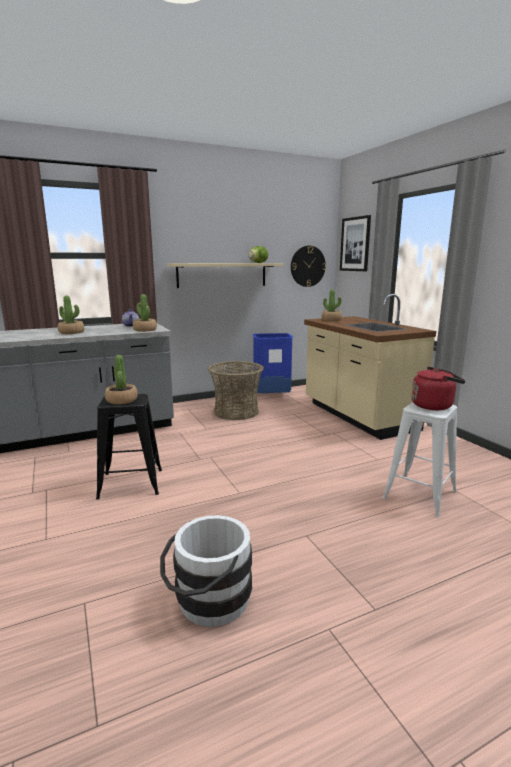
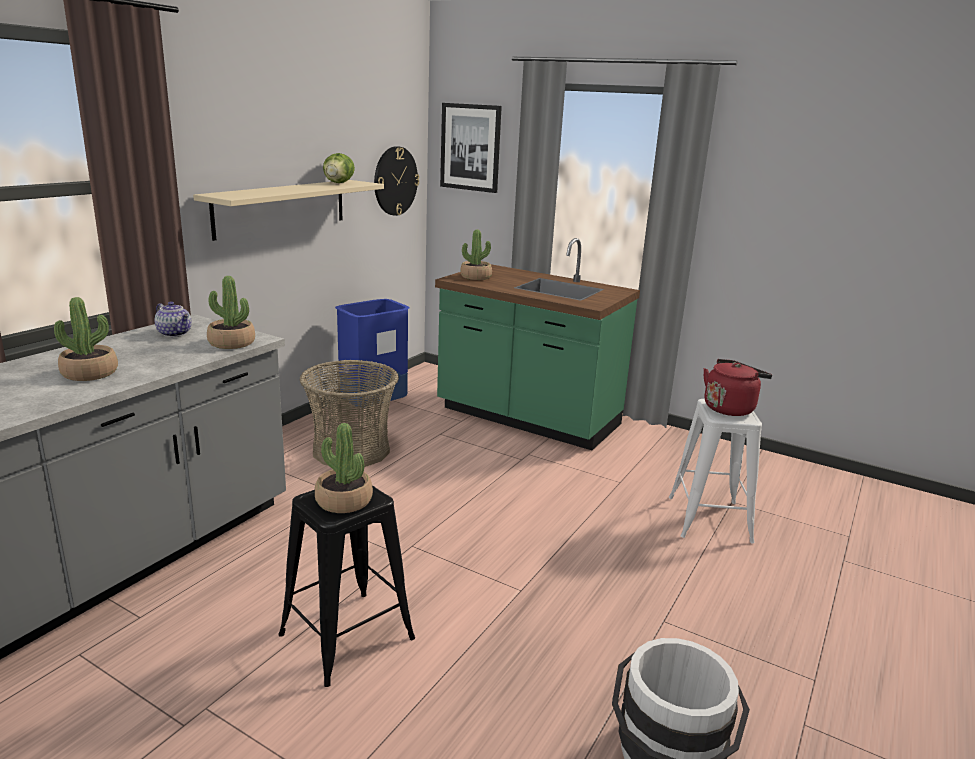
camera: 35 degrees left, 5 degrees up
beige counter [304,294,436,440] -> green counter [435,238,640,450]

